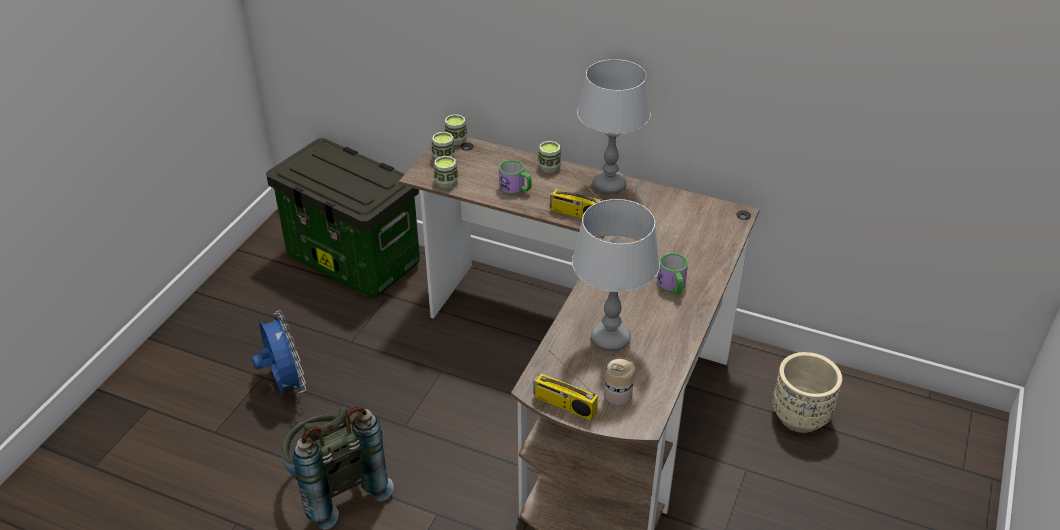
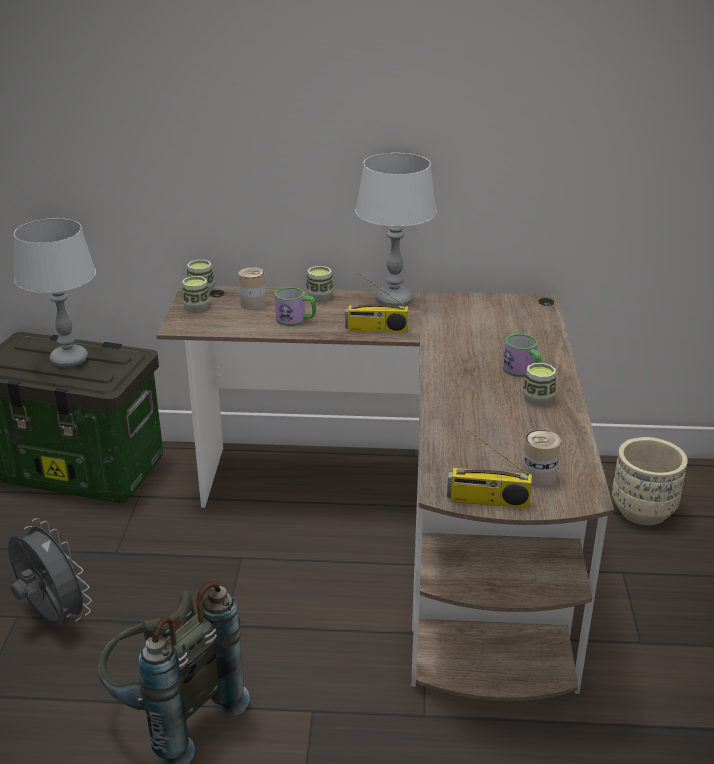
camera: 20 degrees left, 10 degrees down
blue fan [252,311,306,395] -> grey fan [8,518,92,626]
cup [434,156,458,188] -> cup moved to [523,363,556,406]
grey table lamp [572,199,660,351] -> grey table lamp moved to [14,218,96,367]
none -> can [239,267,266,310]

